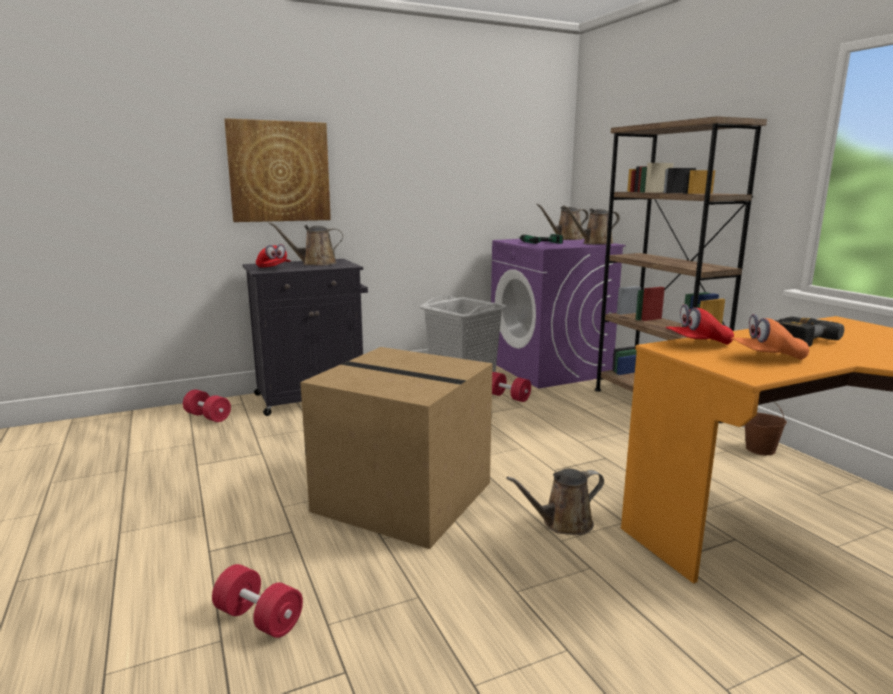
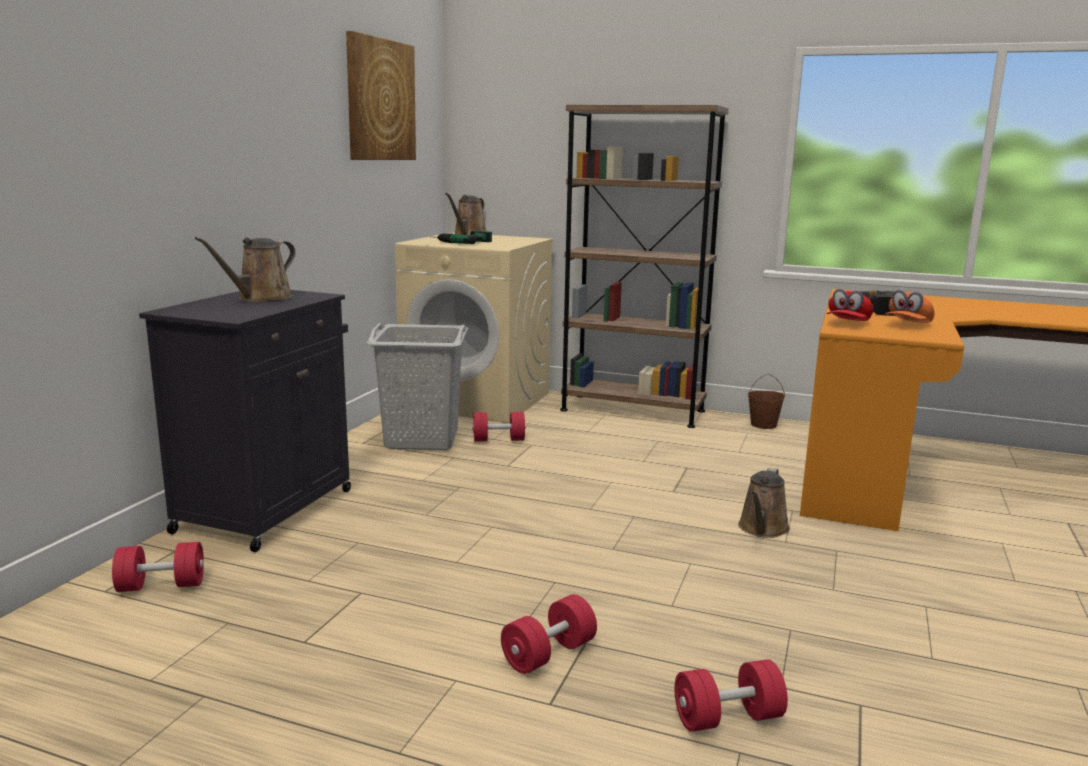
camera: 45 degrees left, 0 degrees up
picture [224,118,331,222] -> picture moved to [346,31,416,160]
red cap [256,244,291,267] -> none
cardboard box [300,347,493,549] -> none
purple washing machine [491,239,626,389] -> beige washing machine [395,233,553,423]
brown watering can [563,206,620,245] -> none
none -> red dumbbell [501,594,597,674]

